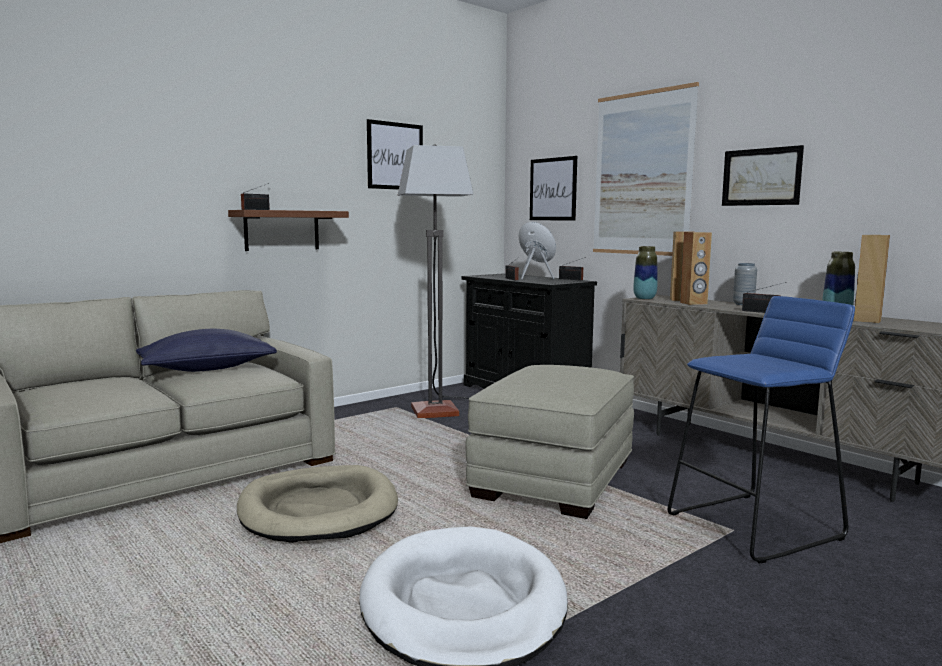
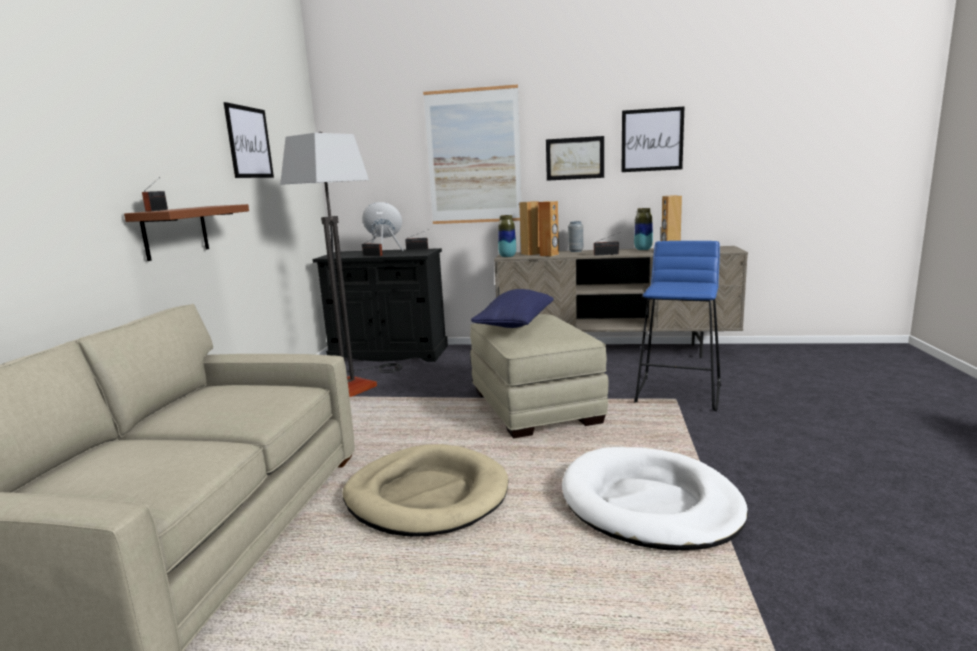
camera: 40 degrees left, 5 degrees up
blue pillow [136,329,277,372] -> blue pillow moved to [471,289,554,328]
picture [530,156,577,220] -> picture moved to [622,106,685,172]

